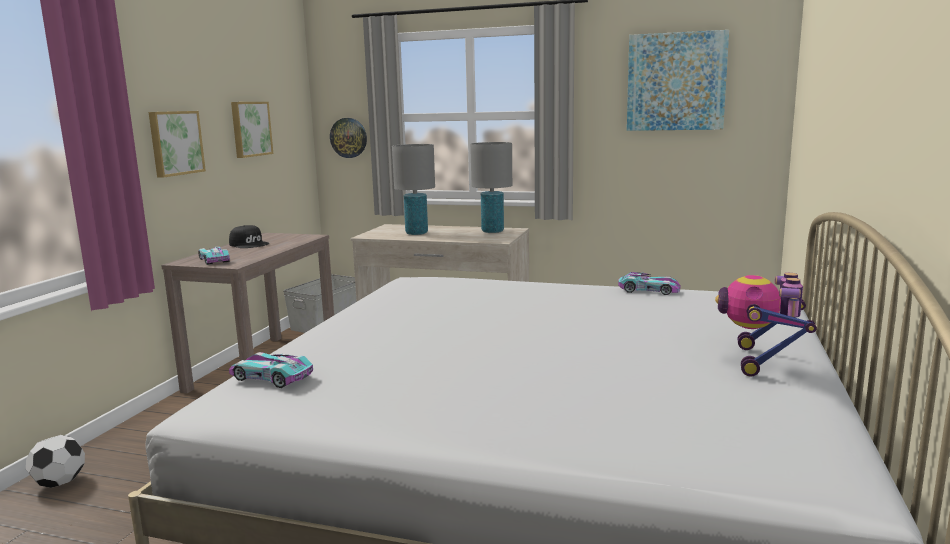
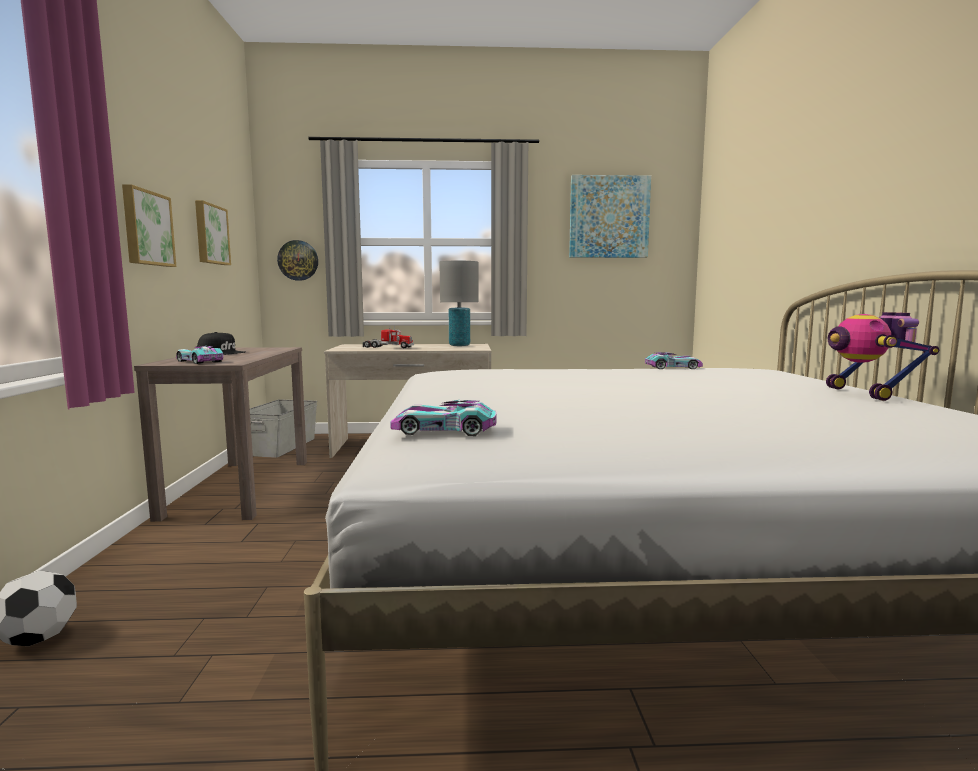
camera: 20 degrees left, 5 degrees down
grey table lamp [392,144,435,235] -> toy truck [363,326,414,348]

